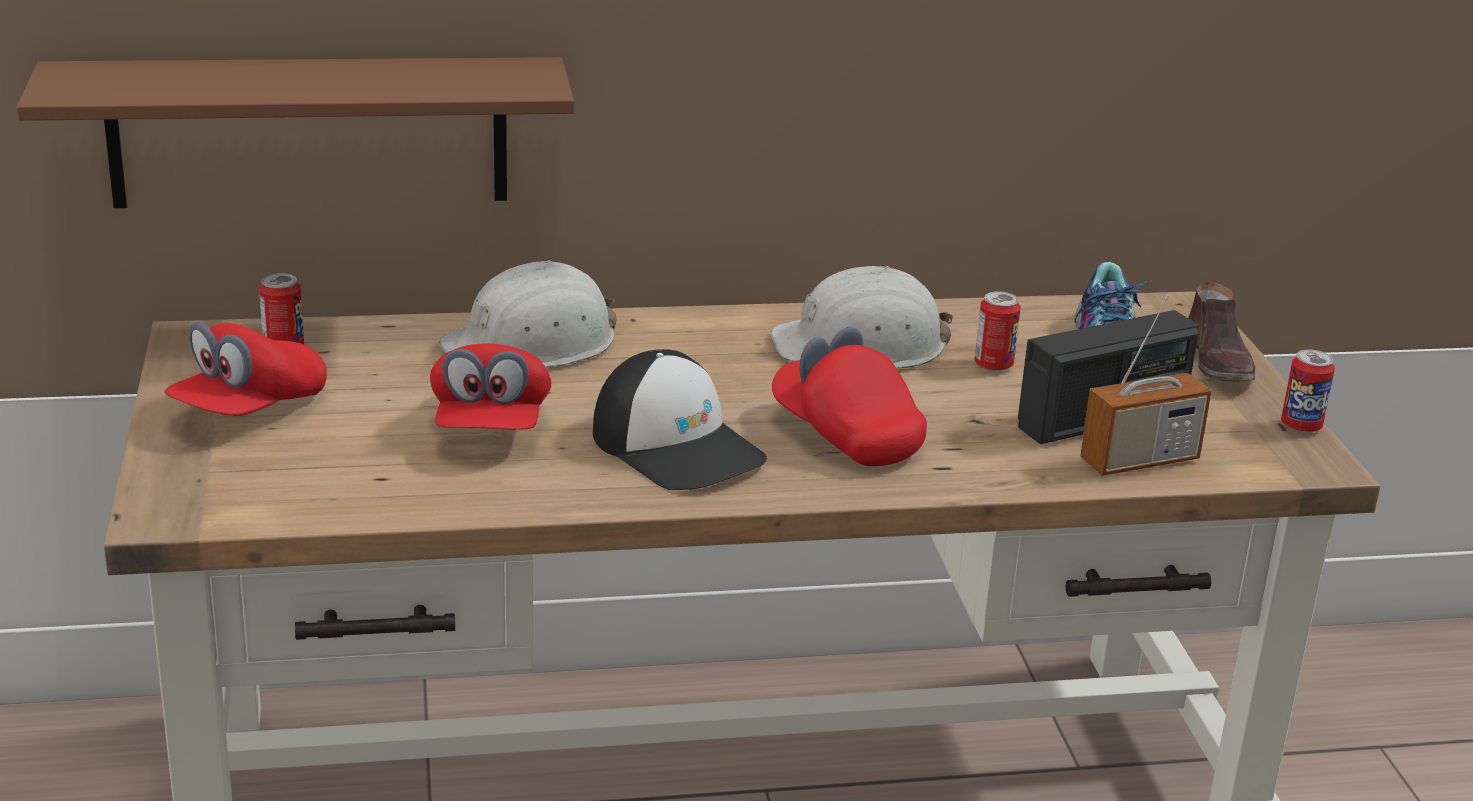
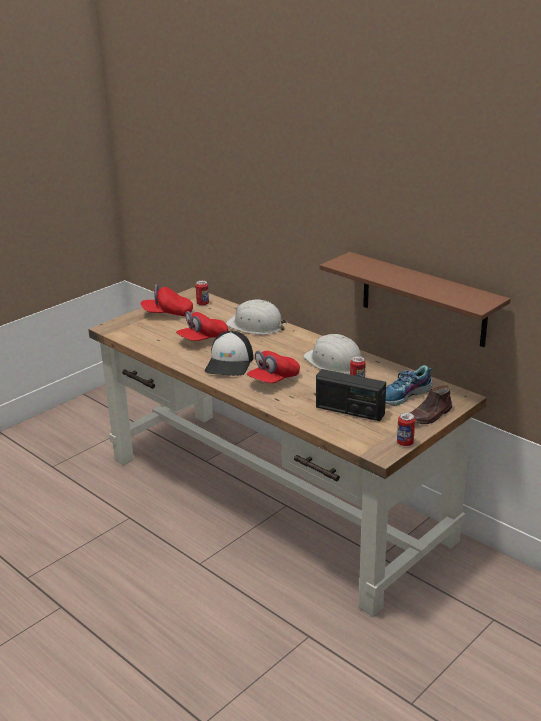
camera: 55 degrees right, 0 degrees up
brown shelf [17,57,574,208] -> brown shelf moved to [320,252,510,347]
red cap [772,327,927,466] -> red cap turned 150 degrees counterclockwise [247,351,300,383]
radio [1080,295,1212,476] -> none

